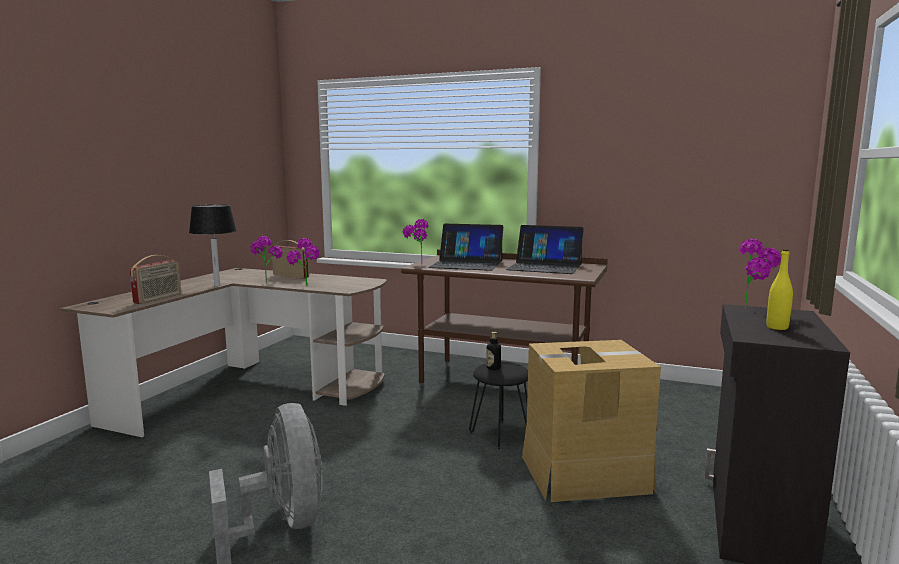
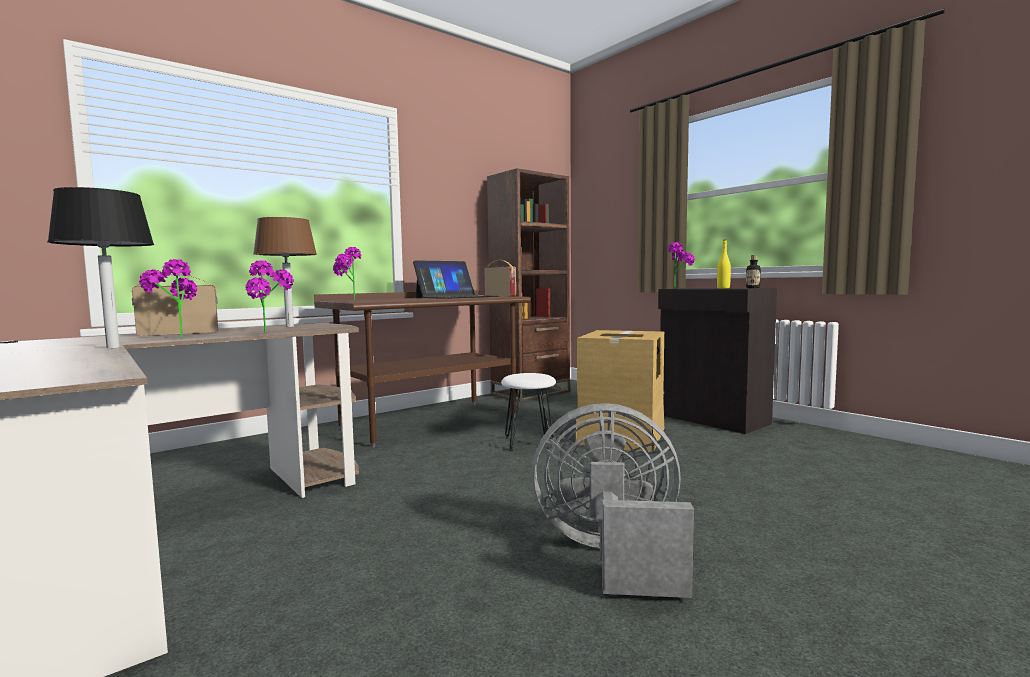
camera: 60 degrees left, 5 degrees down
radio [130,255,181,304] -> radio moved to [484,260,516,297]
laptop [428,224,503,271] -> none
black stool [469,362,528,450] -> white stool [501,373,556,451]
bottle [486,332,501,370] -> bottle moved to [746,255,761,288]
none -> brown table lamp [253,217,317,327]
none -> brown bookcase [487,168,570,402]

